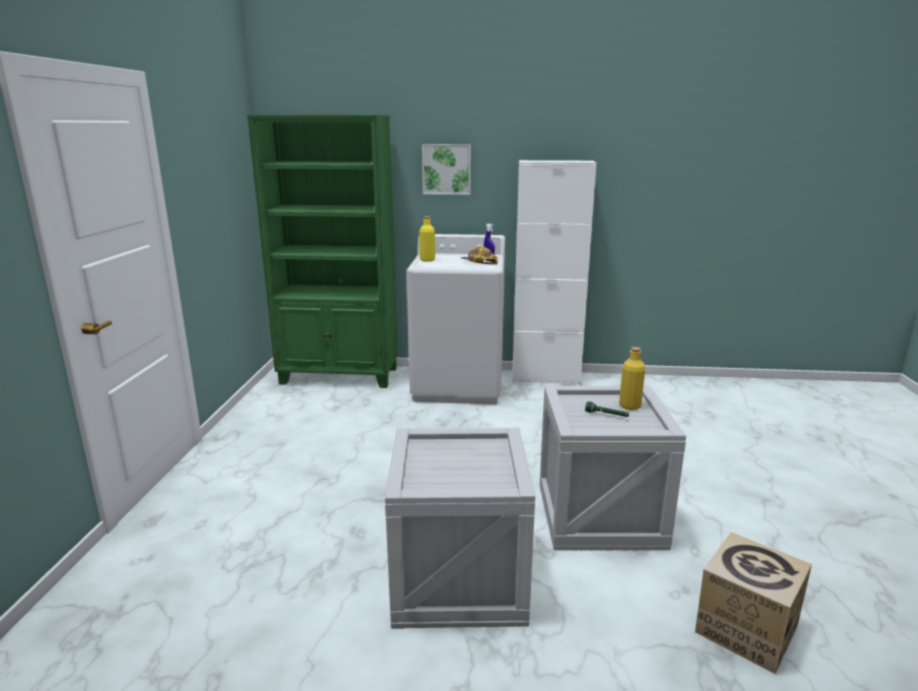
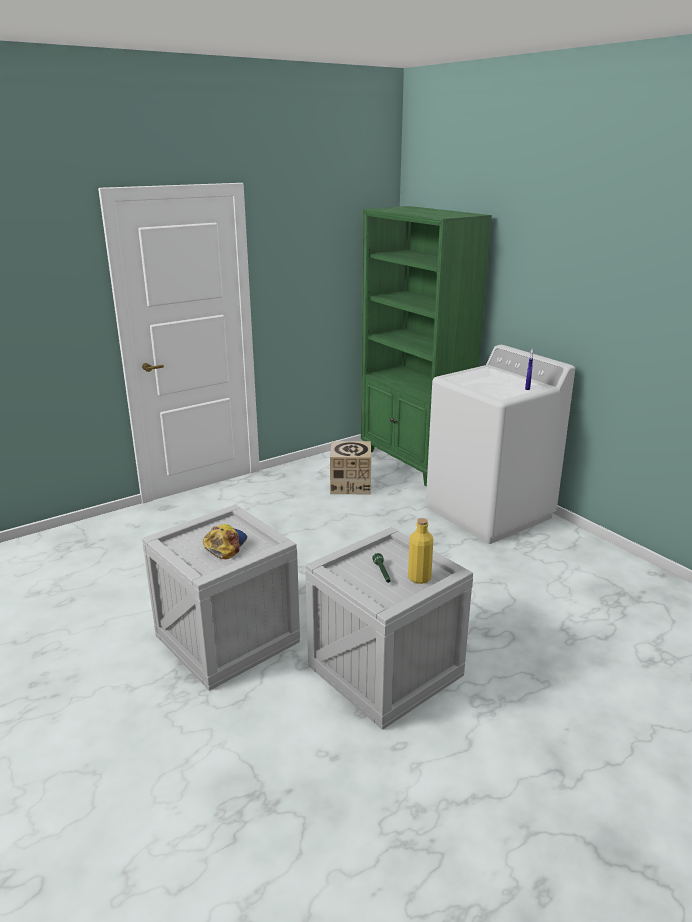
camera: 50 degrees right, 5 degrees up
yellow bottle [419,216,435,262] -> none
picture [422,144,471,195] -> none
cap [461,246,498,264] -> cap moved to [203,524,247,559]
white cabinet [512,160,597,385] -> none
cardboard box [695,532,812,674] -> cardboard box moved to [330,441,371,494]

